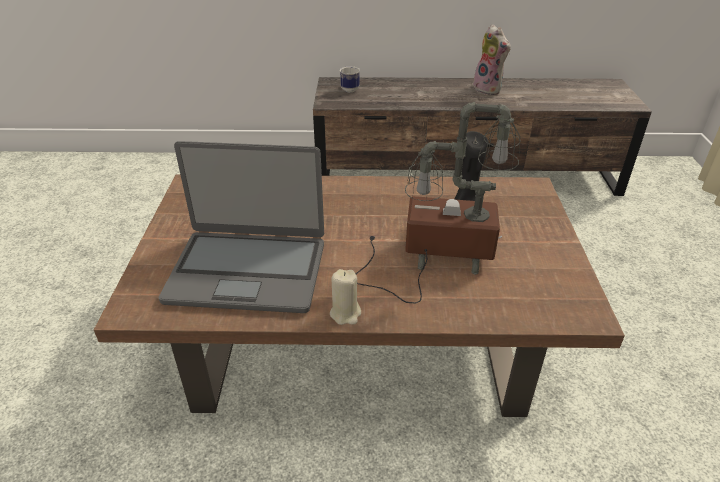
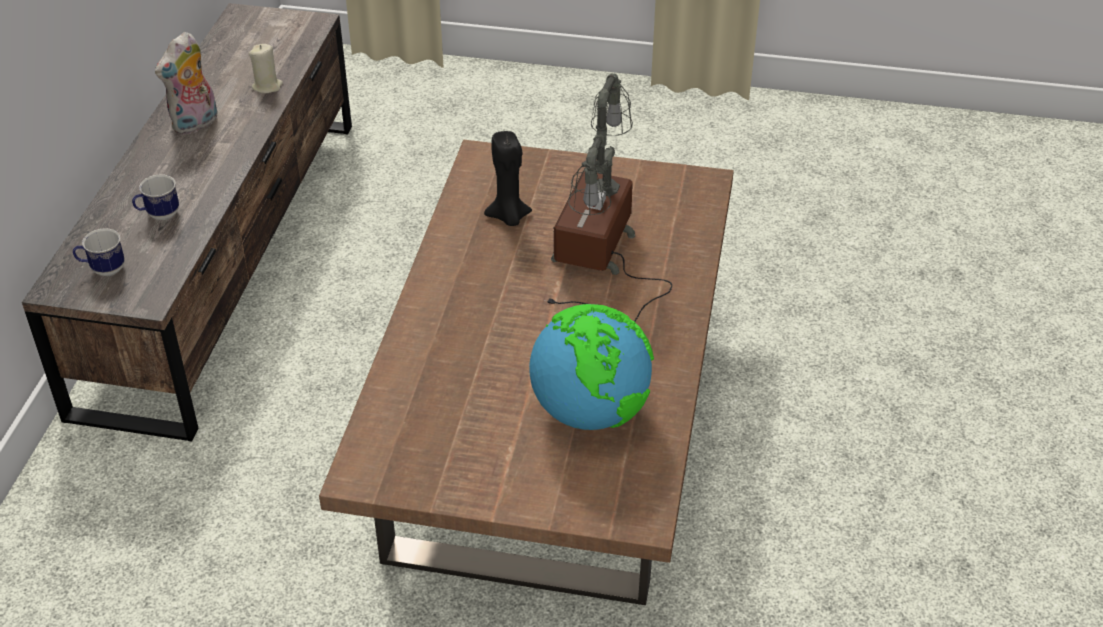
camera: 80 degrees left, 5 degrees up
laptop [159,141,324,313] -> globe [529,304,654,430]
beige candle [330,269,361,325] -> beige candle moved to [249,44,283,93]
plush toy [473,24,511,95] -> plush toy turned 150 degrees clockwise [155,32,218,135]
none -> mug [132,175,179,220]

